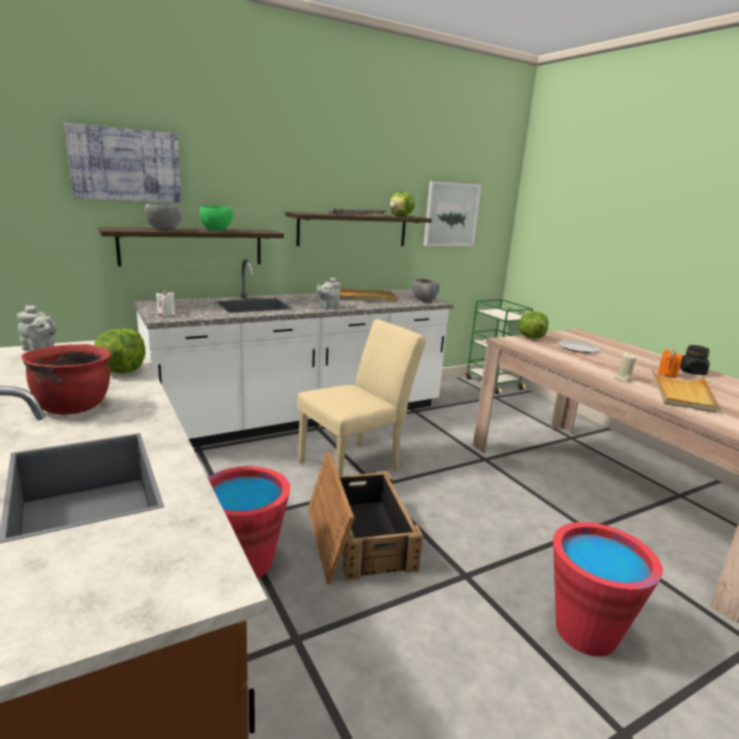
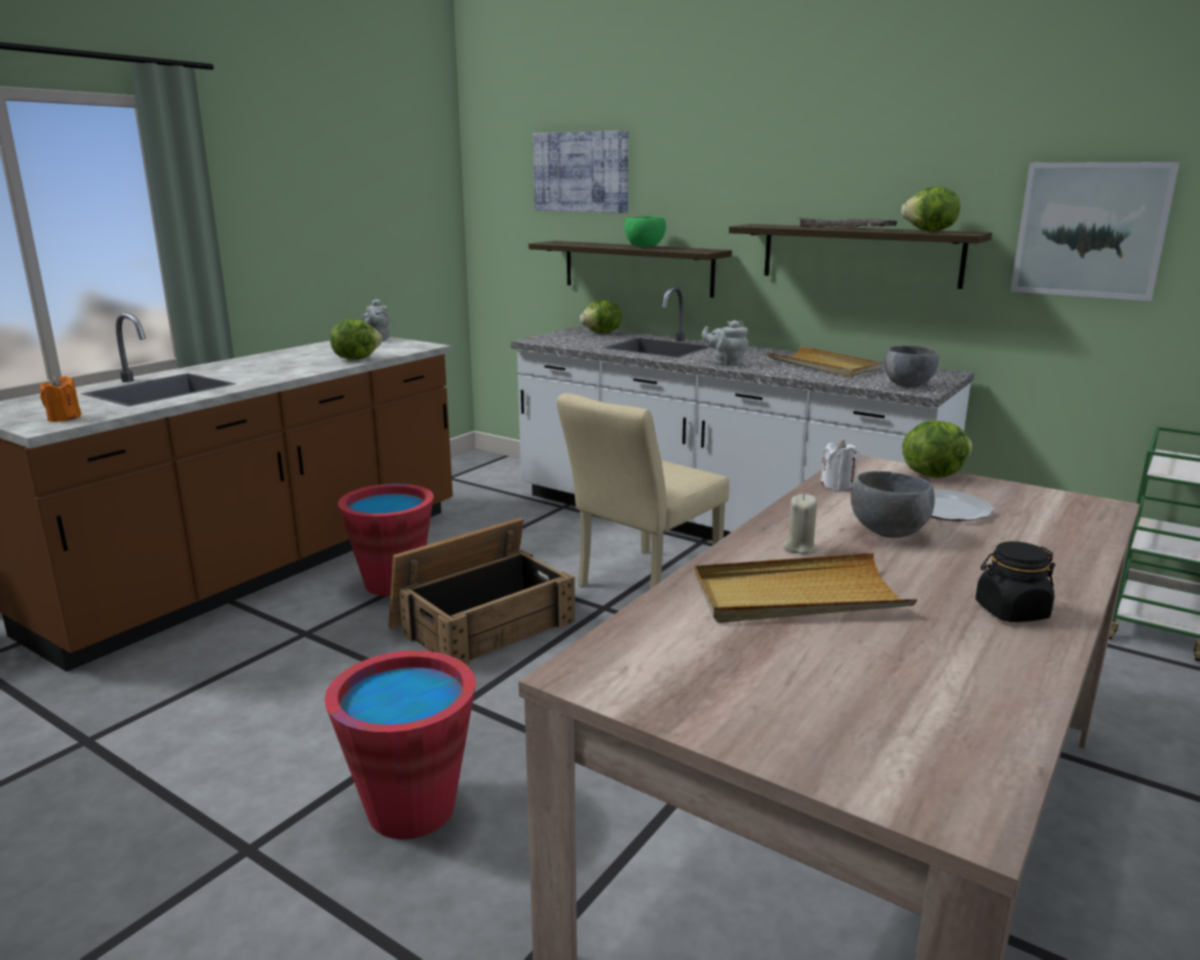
camera: 65 degrees right, 0 degrees up
red cooking pot [21,344,111,415] -> none
grey bowl [144,204,182,230] -> grey bowl moved to [851,471,935,538]
white candle [156,290,175,316] -> white candle moved to [820,440,859,491]
beige chair [297,319,426,476] -> beige chair turned 105 degrees clockwise [557,393,729,589]
orange candle [658,349,683,378] -> orange candle moved to [40,376,81,422]
none -> lettuce [580,300,622,333]

